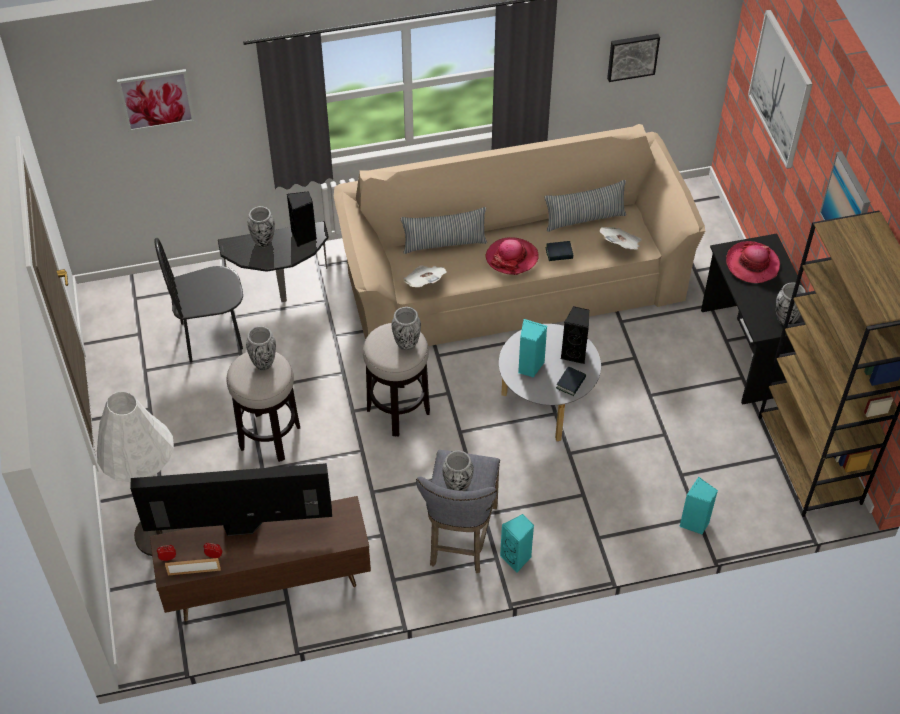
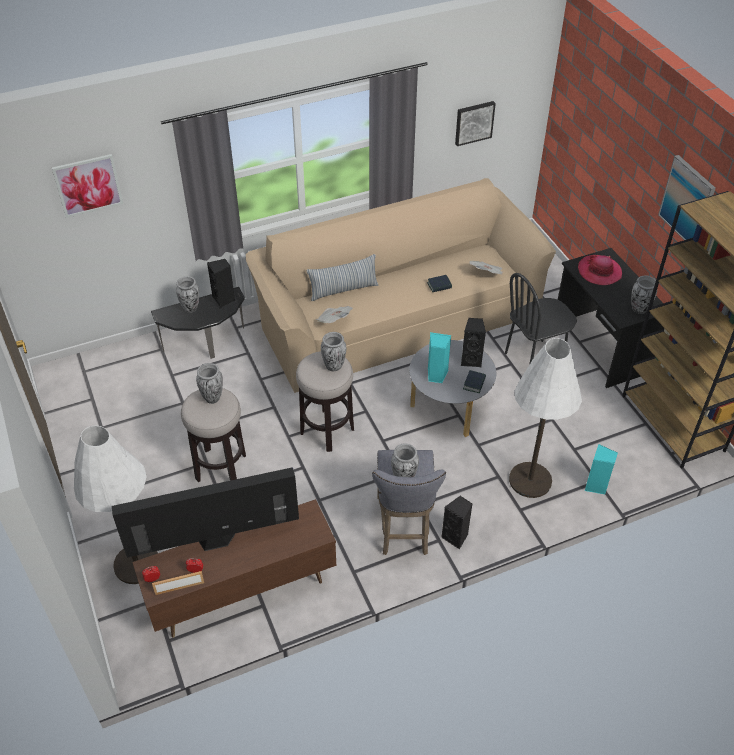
camera: 10 degrees left, 5 degrees down
black chair [154,238,243,362] -> black chair moved to [505,273,577,365]
hat [485,237,539,275] -> none
turquoise speaker [500,514,534,573] -> black speaker [441,496,472,549]
pillow [545,180,626,232] -> none
picture [748,10,813,169] -> none
none -> white floor lamp [509,338,582,498]

